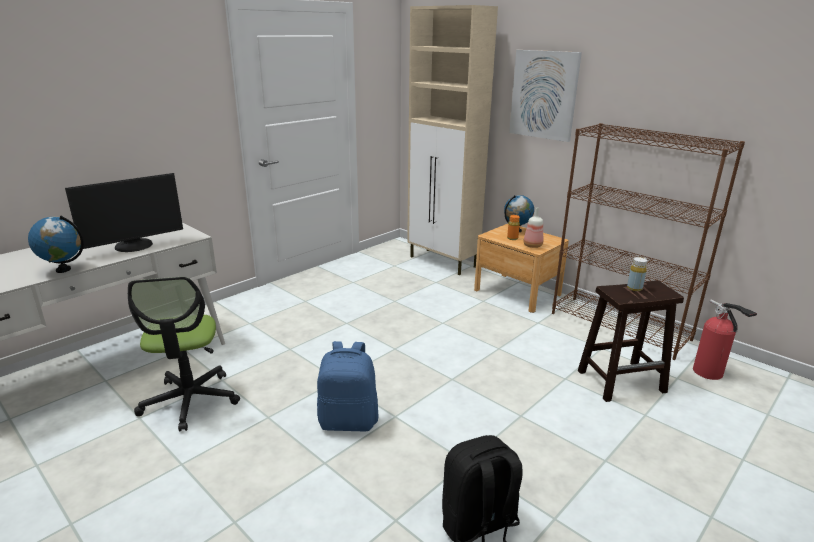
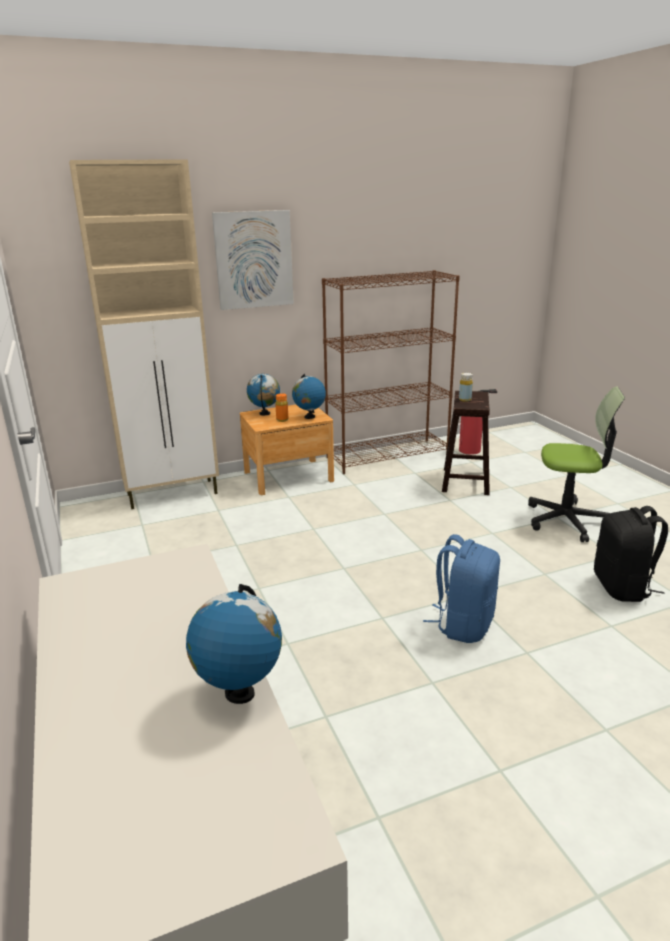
camera: 65 degrees left, 0 degrees up
monitor [65,173,183,252] -> none
office chair [128,277,240,432] -> office chair moved to [528,386,625,542]
bottle [523,207,543,248] -> globe [292,374,326,419]

